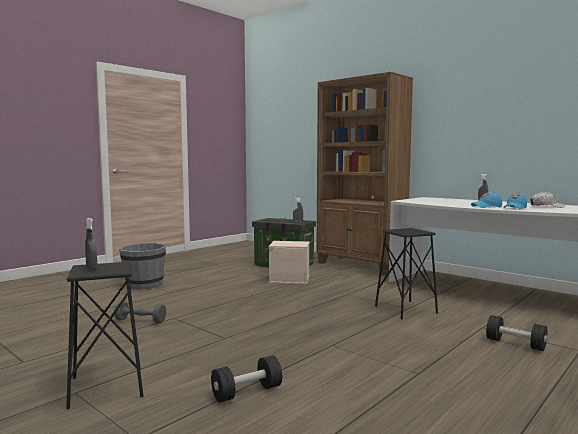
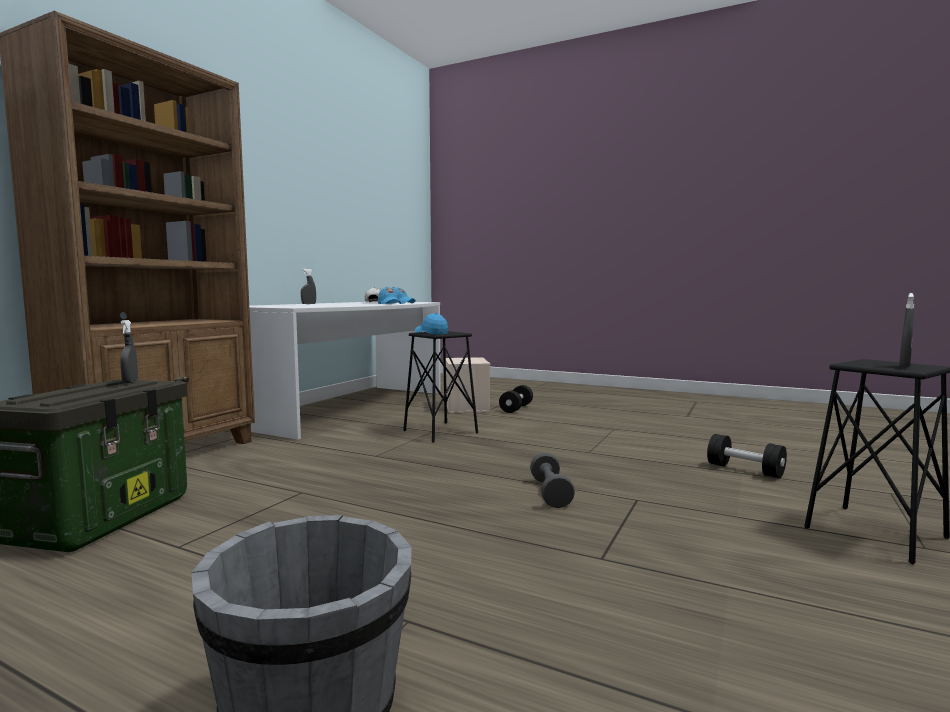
camera: 105 degrees left, 0 degrees up
grey dumbbell [114,301,166,323] -> grey dumbbell moved to [530,453,575,508]
beige storage box [269,241,310,284] -> beige storage box moved to [446,357,490,413]
none -> blue cap [415,313,448,335]

